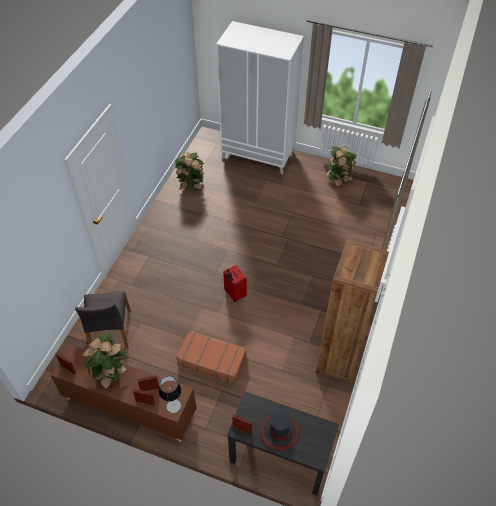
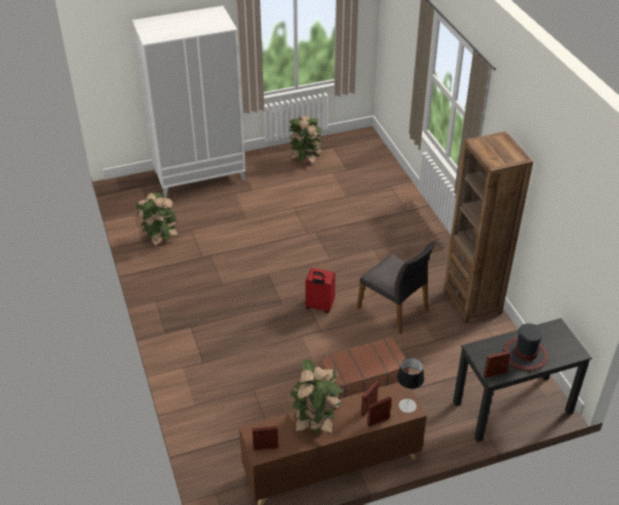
camera: 40 degrees left, 10 degrees down
grey chair [75,291,131,349] -> grey chair moved to [357,241,435,334]

